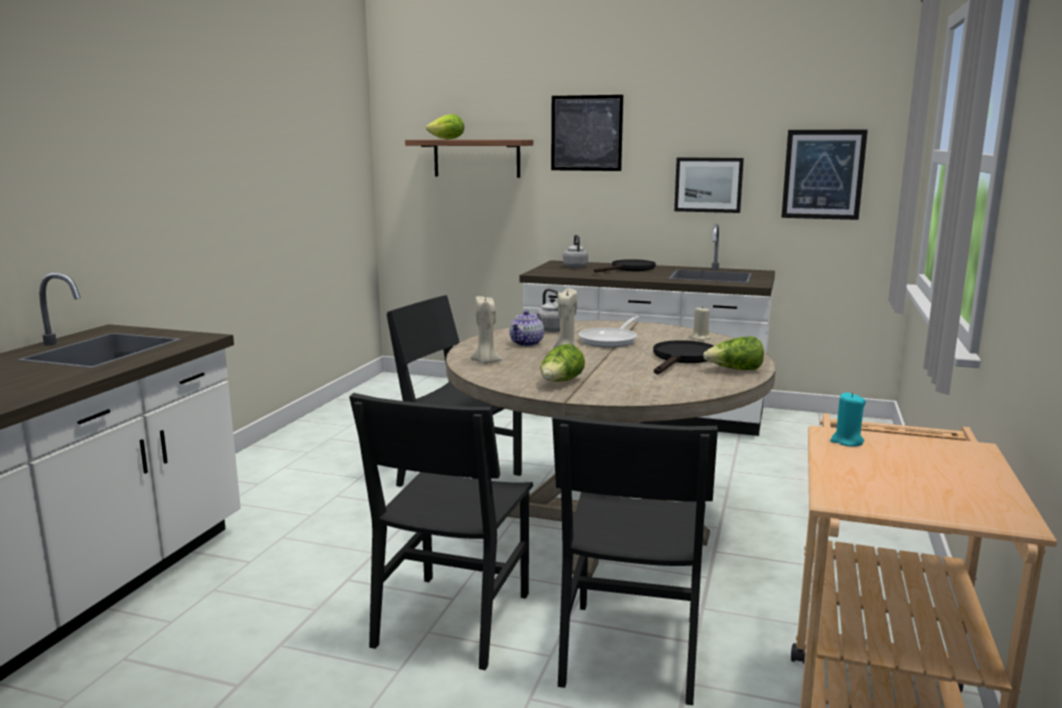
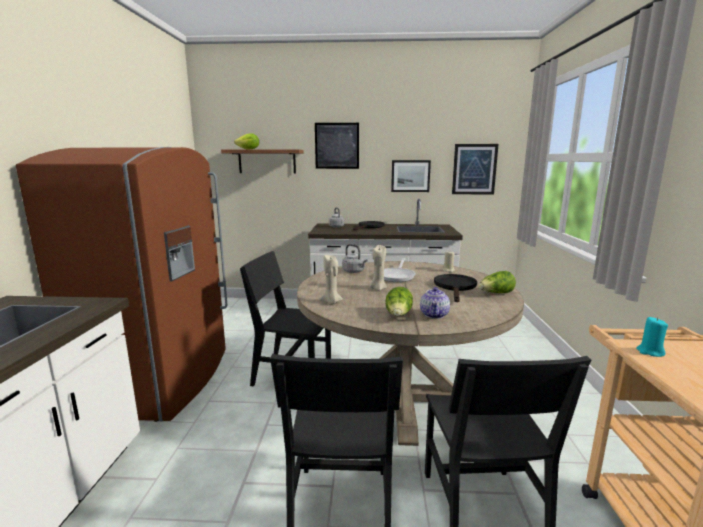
camera: 15 degrees left, 0 degrees up
teapot [510,310,544,346] -> teapot moved to [420,287,450,319]
none -> brown fridge [16,147,228,422]

